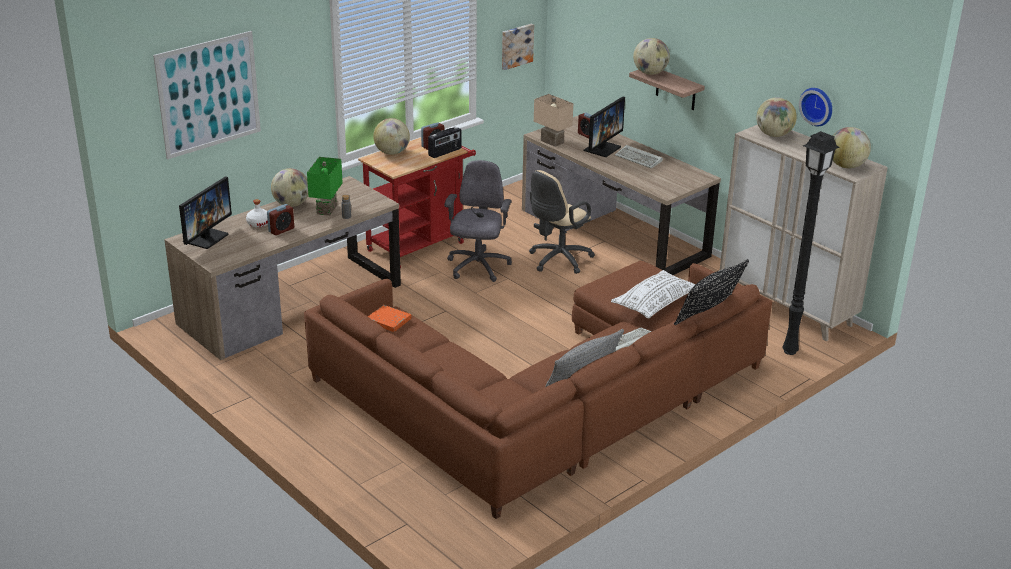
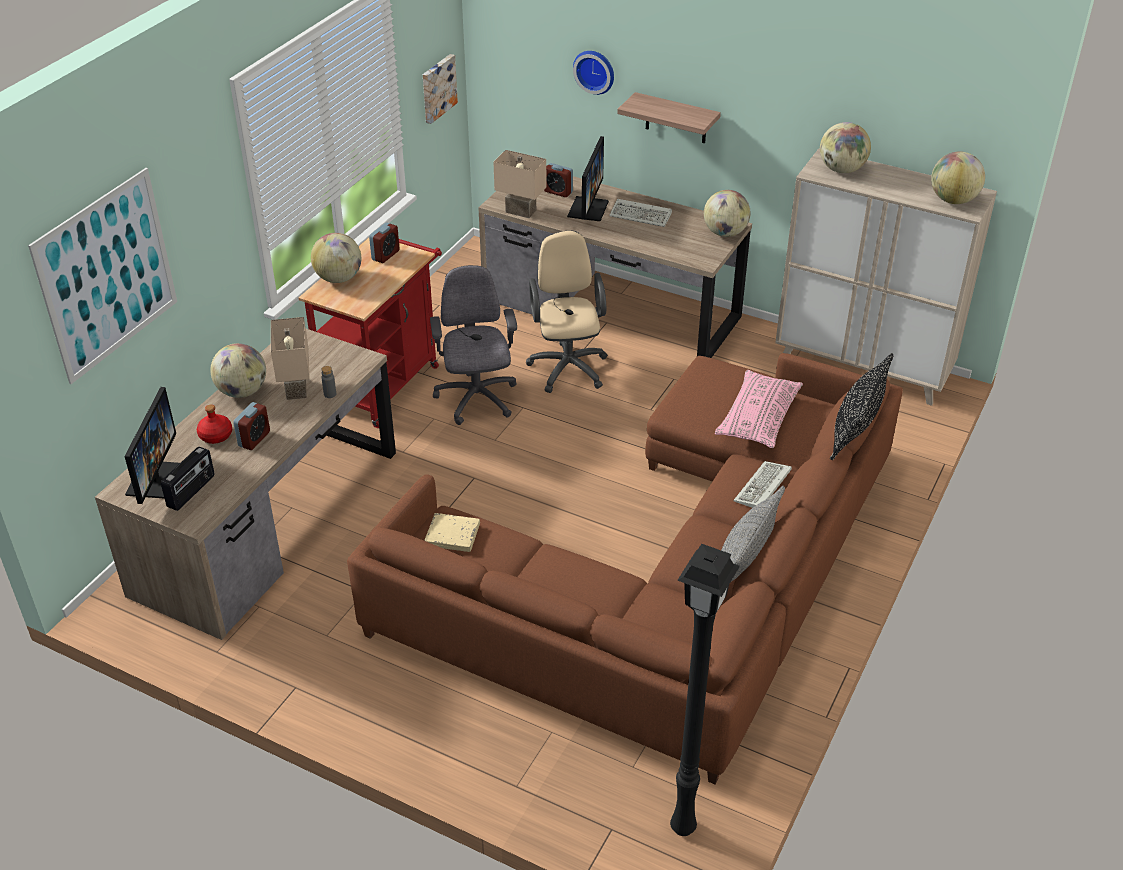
camera: 20 degrees left, 10 degrees up
white bottle [246,199,268,228] -> red bottle [197,405,232,444]
green table lamp [307,157,343,216] -> beige table lamp [271,317,310,400]
orange book [368,305,412,332] -> beige book [424,513,480,552]
radio [428,127,462,158] -> radio moved to [161,447,214,511]
beige office chair [529,170,595,274] -> beige office chair turned 150 degrees clockwise [526,230,608,393]
white pillow [611,270,696,318] -> pink pillow [715,370,803,448]
globe [633,38,670,75] -> globe moved to [704,190,751,237]
black floor lamp [782,131,839,355] -> black floor lamp moved to [670,544,740,836]
wall clock [799,88,832,126] -> wall clock moved to [573,51,614,95]

